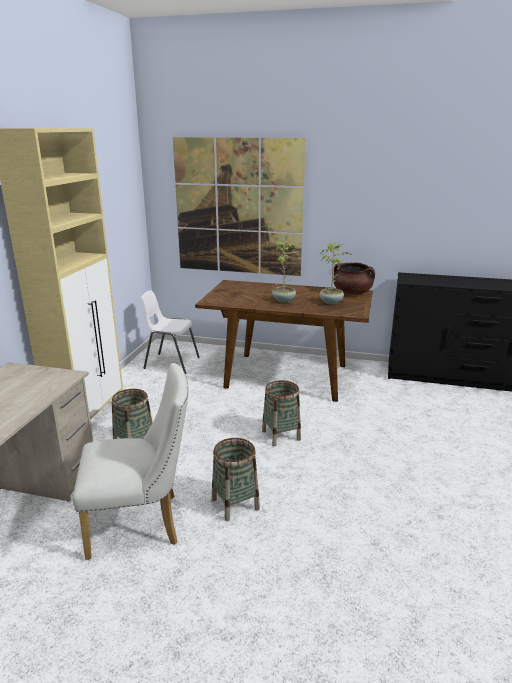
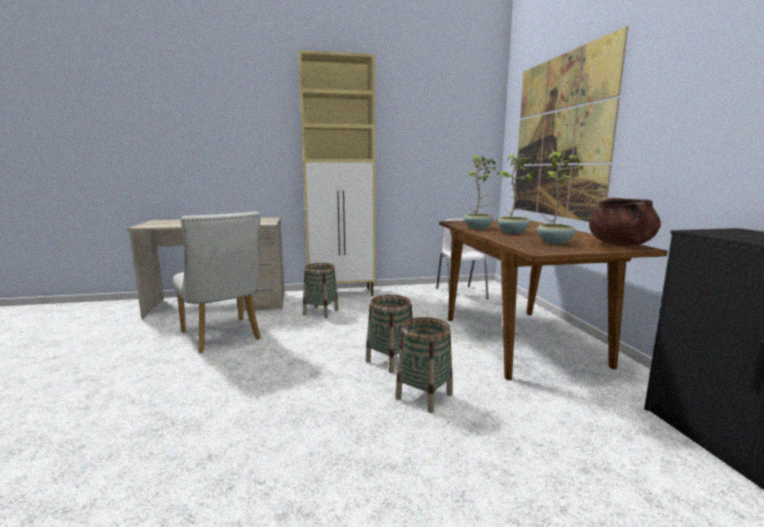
camera: 65 degrees right, 10 degrees down
basket [212,438,260,521] -> basket moved to [395,317,453,413]
none -> potted plant [464,155,496,229]

